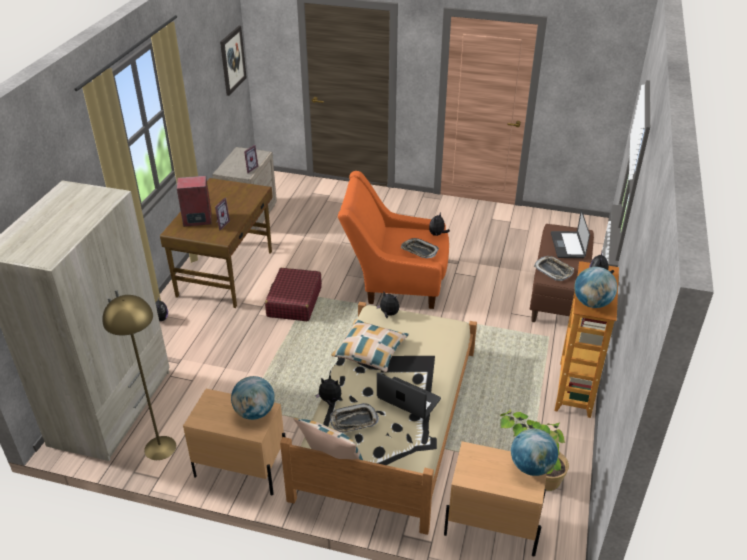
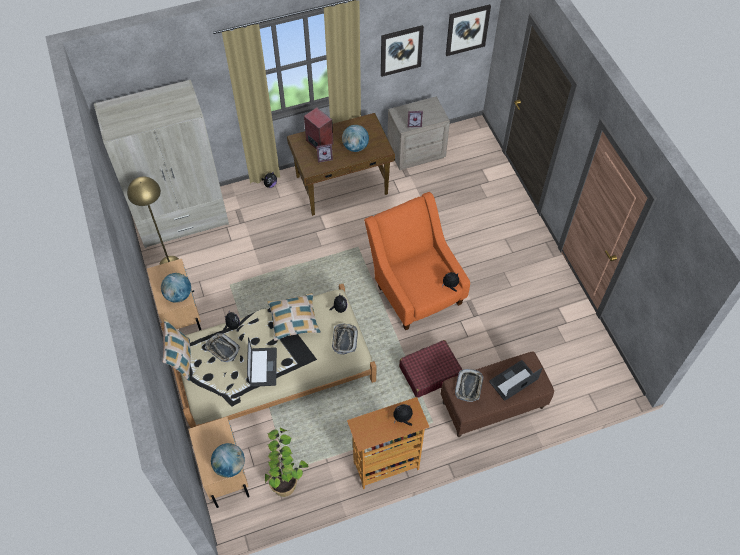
camera: 55 degrees right, 20 degrees up
red suitcase [265,268,322,321] -> red suitcase moved to [399,340,462,398]
tray [401,238,439,258] -> tray moved to [332,324,358,355]
globe [574,267,617,308] -> globe moved to [342,125,369,152]
none -> picture [381,25,424,77]

